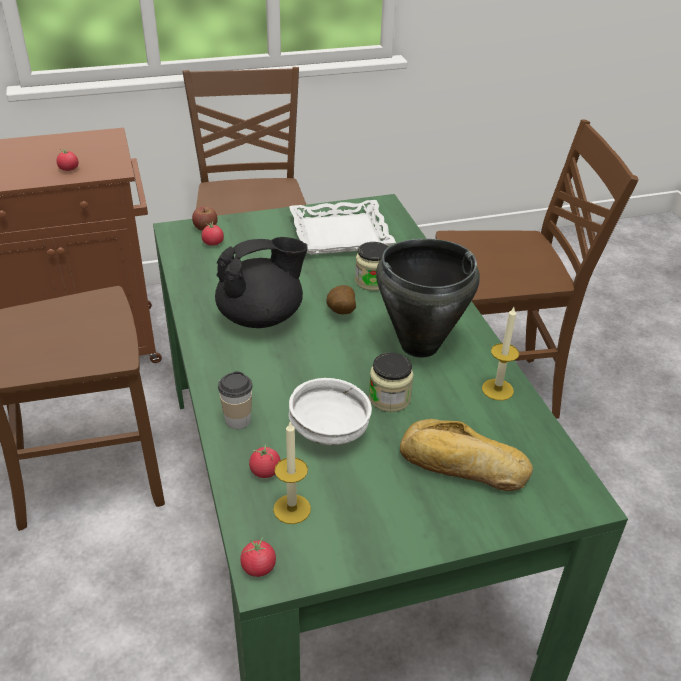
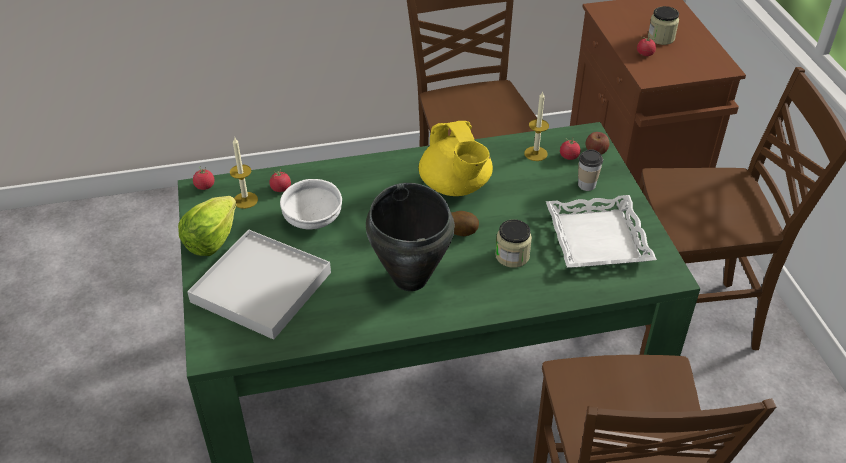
camera: 95 degrees right, 5 degrees up
black teapot [215,237,308,328] -> yellow teapot [419,121,493,196]
cup [218,371,252,429] -> cup moved to [578,149,603,191]
jar [369,352,414,412] -> jar moved to [648,6,679,45]
bread [400,419,533,491] -> white tray [187,230,331,340]
candle [482,307,519,401] -> candle moved to [524,91,549,161]
none -> lettuce [178,196,237,256]

